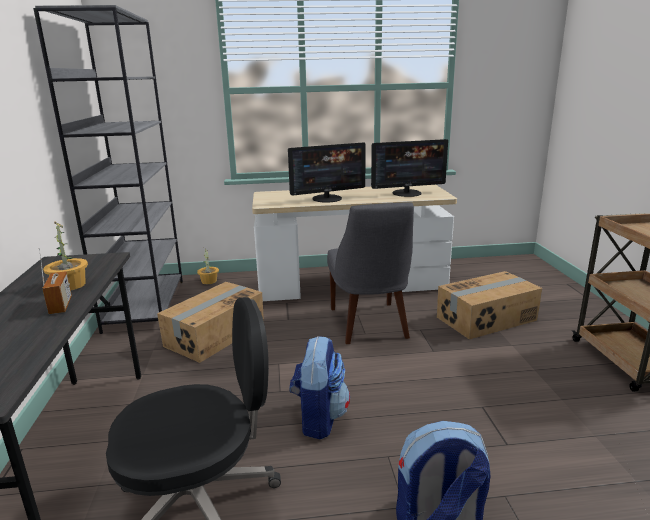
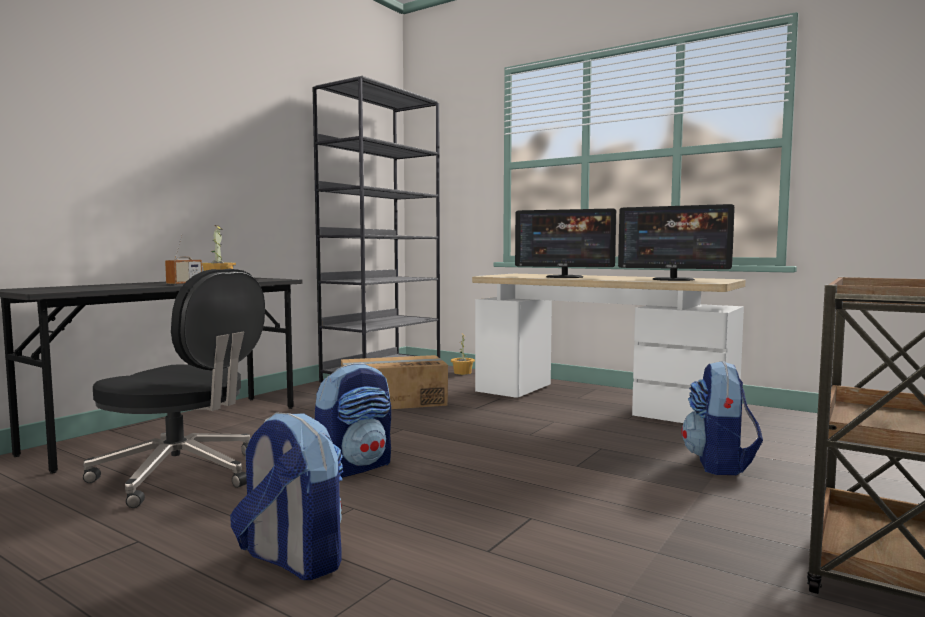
camera: 40 degrees right, 15 degrees down
grey chair [327,202,414,344] -> none
cardboard box [437,271,542,340] -> backpack [681,361,763,475]

